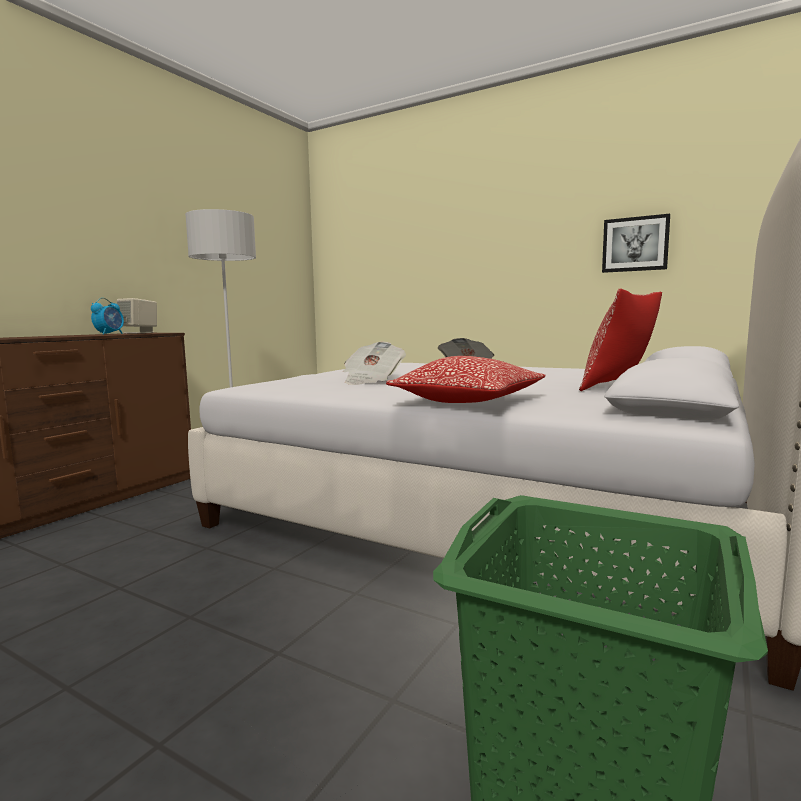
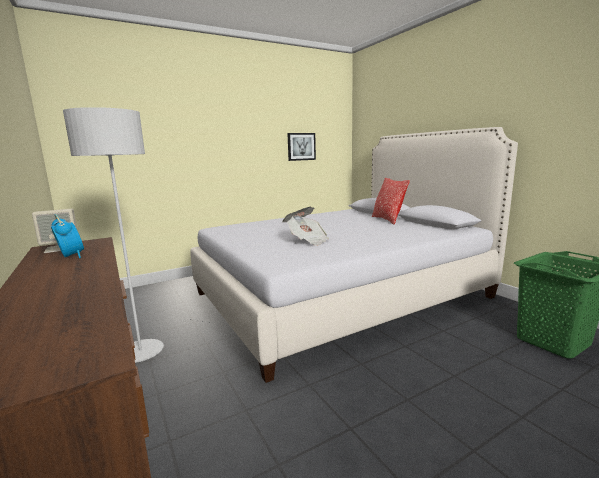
camera: 60 degrees left, 5 degrees up
pillow [386,356,546,403] -> none

